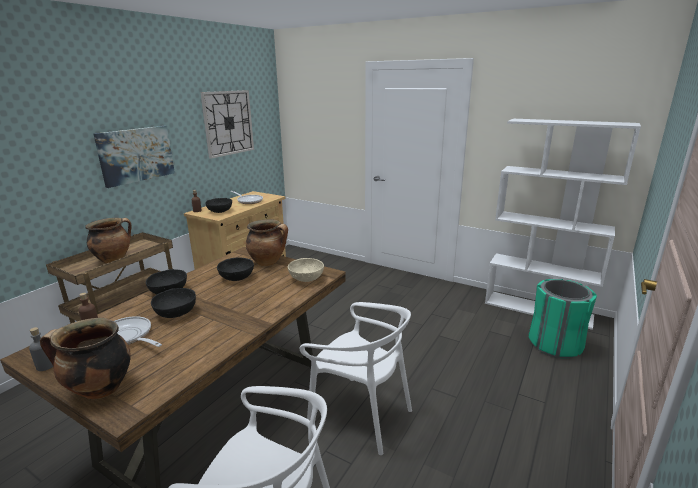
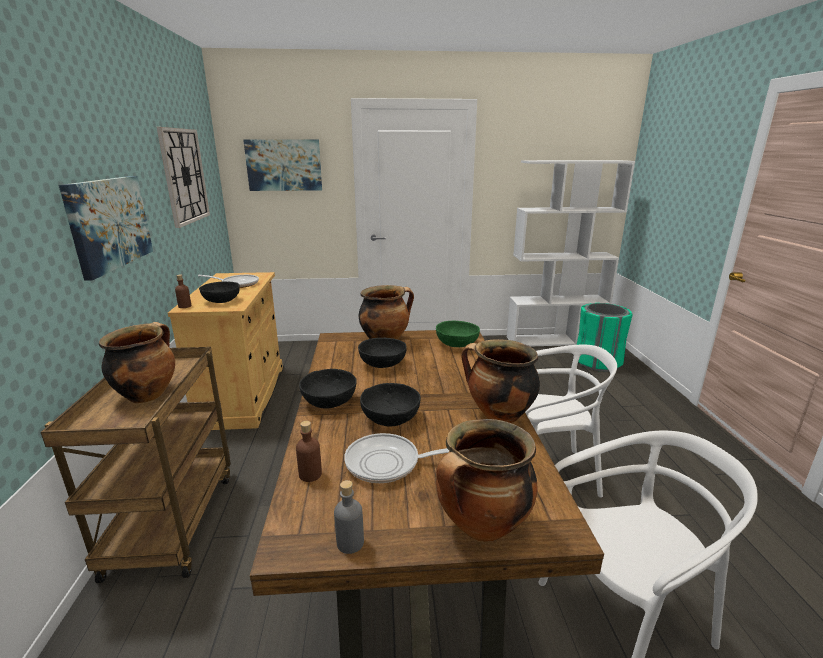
camera: 35 degrees left, 0 degrees up
beige bowl [288,258,324,282] -> green bowl [436,321,480,347]
none -> picture [243,139,322,191]
none -> cooking pot [461,339,540,423]

